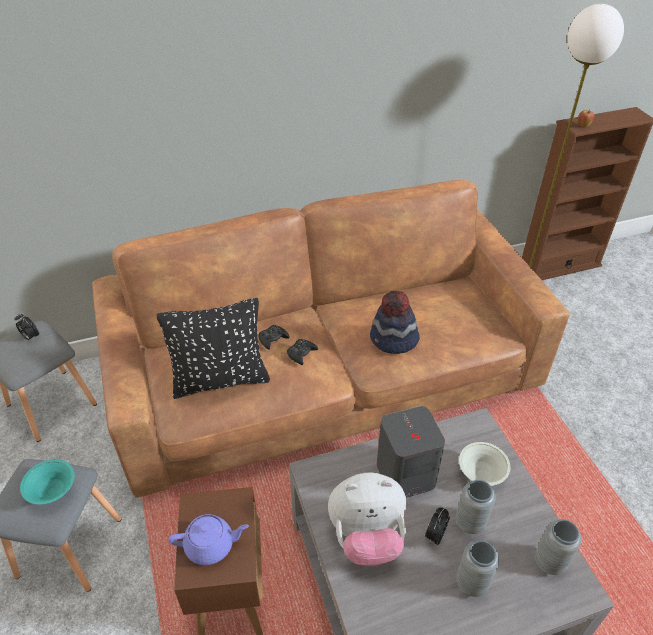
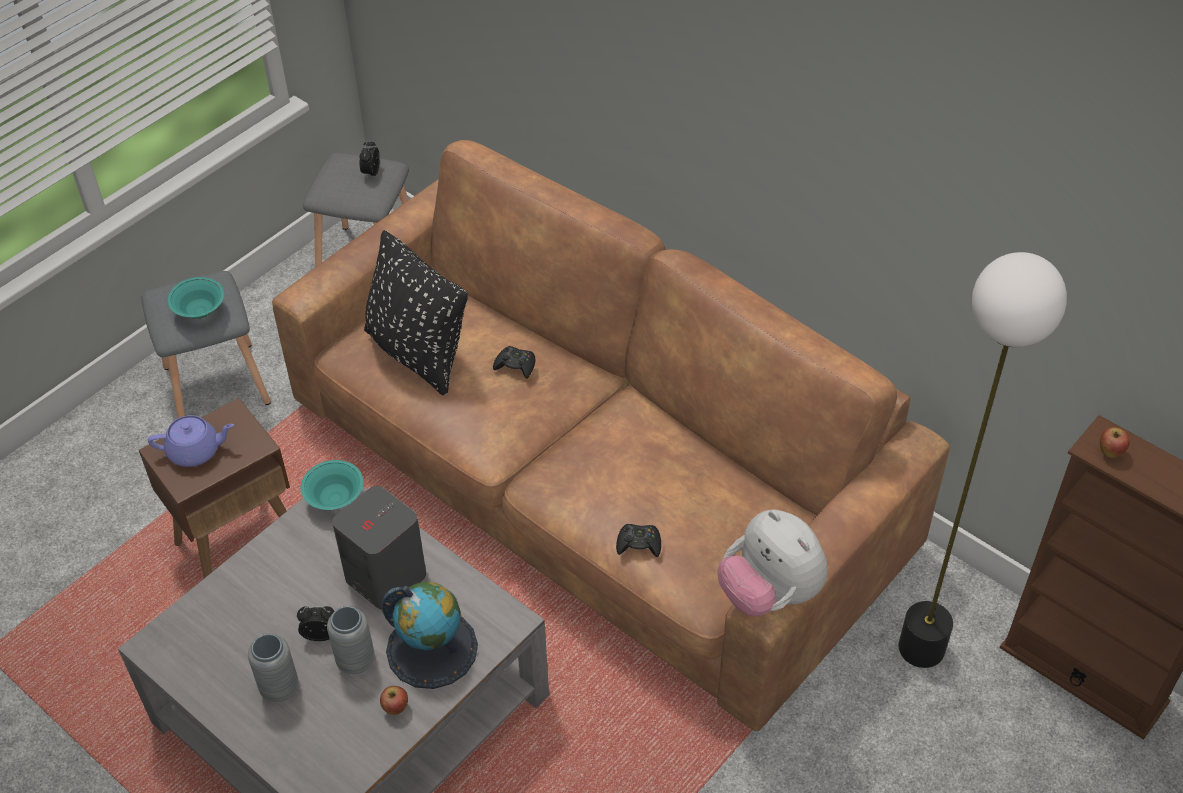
camera: 60 degrees right, 5 degrees up
purple teapot [169,514,249,565] -> purple teapot turned 60 degrees counterclockwise [148,415,234,467]
black game controller [287,339,318,365] -> black game controller moved to [616,524,661,557]
plush toy [328,473,406,566] -> plush toy moved to [717,509,828,617]
hat [370,291,420,354] -> none
white bowl [459,442,510,486] -> globe [382,582,478,689]
grey vase [535,519,582,575] -> none
none -> turquoise bowl [301,460,363,510]
none -> apple [380,686,408,715]

